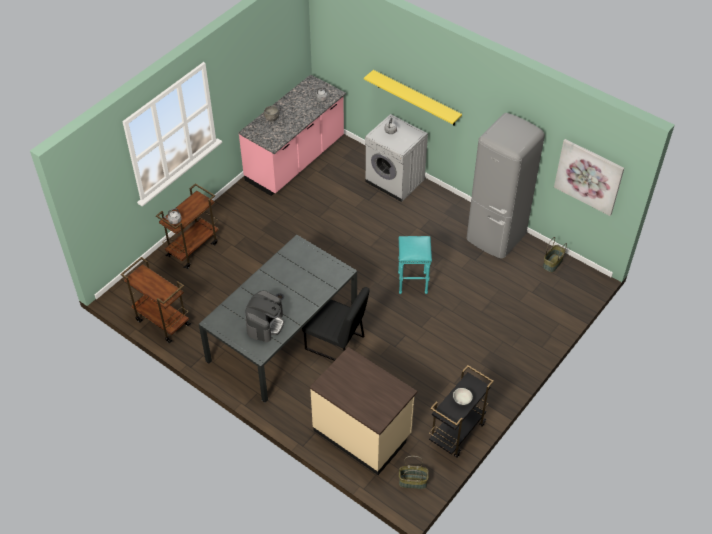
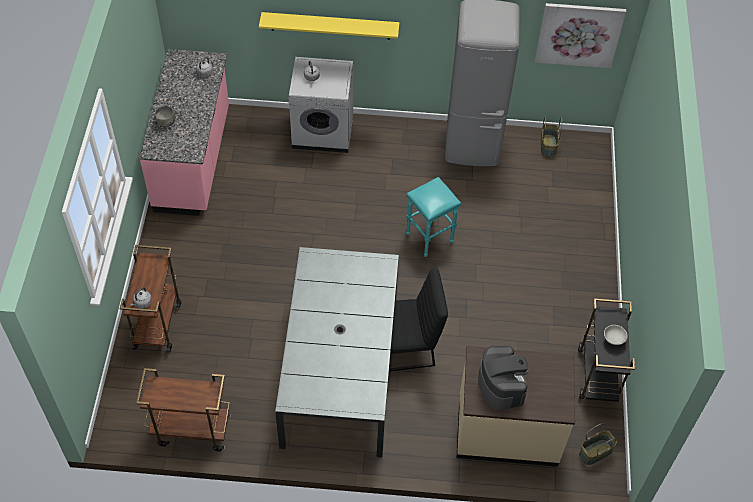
camera: 35 degrees left, 5 degrees up
coffee machine [246,290,284,342] -> coffee machine moved to [478,346,528,411]

